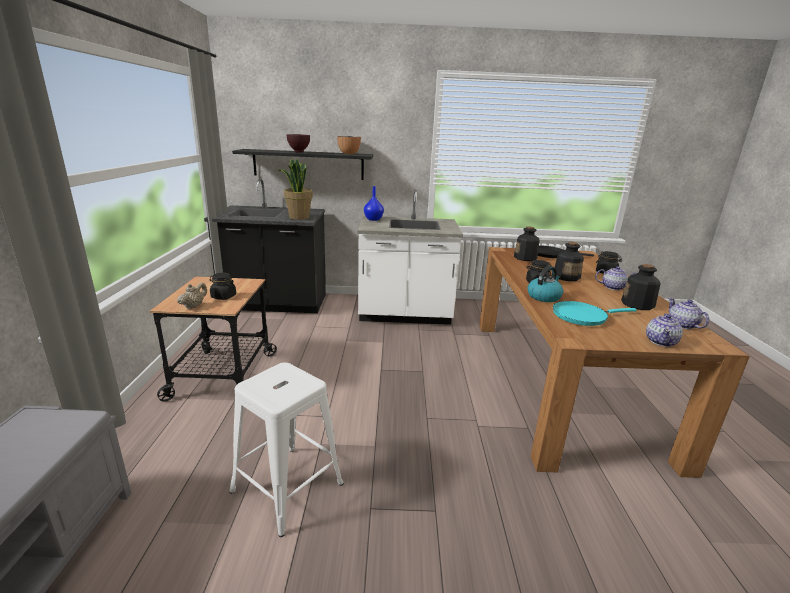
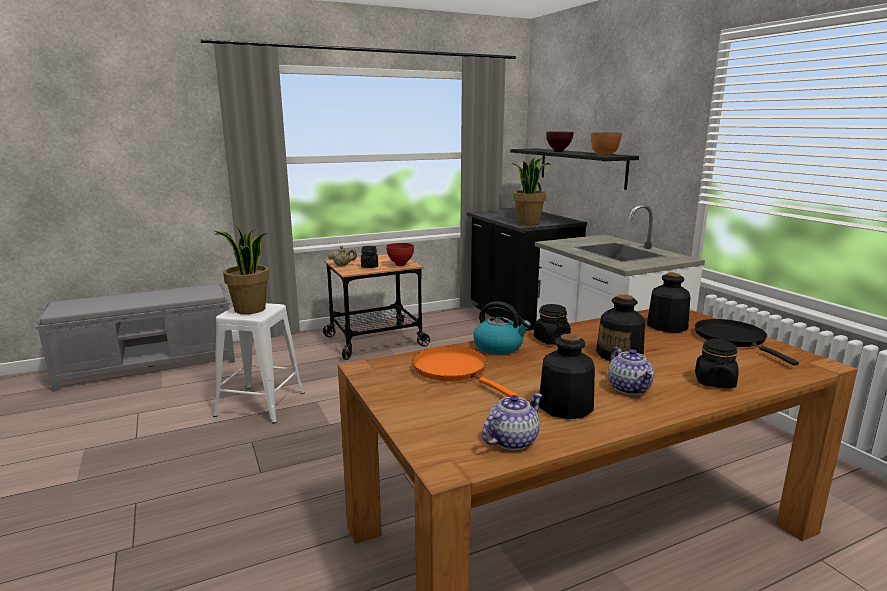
camera: 65 degrees right, 5 degrees down
blue vase [364,186,384,221] -> none
turquoise frying pan [553,301,637,326] -> orange frying pan [412,346,517,397]
teapot [646,313,683,347] -> none
none -> potted plant [214,226,269,314]
none -> red bowl [386,243,414,266]

